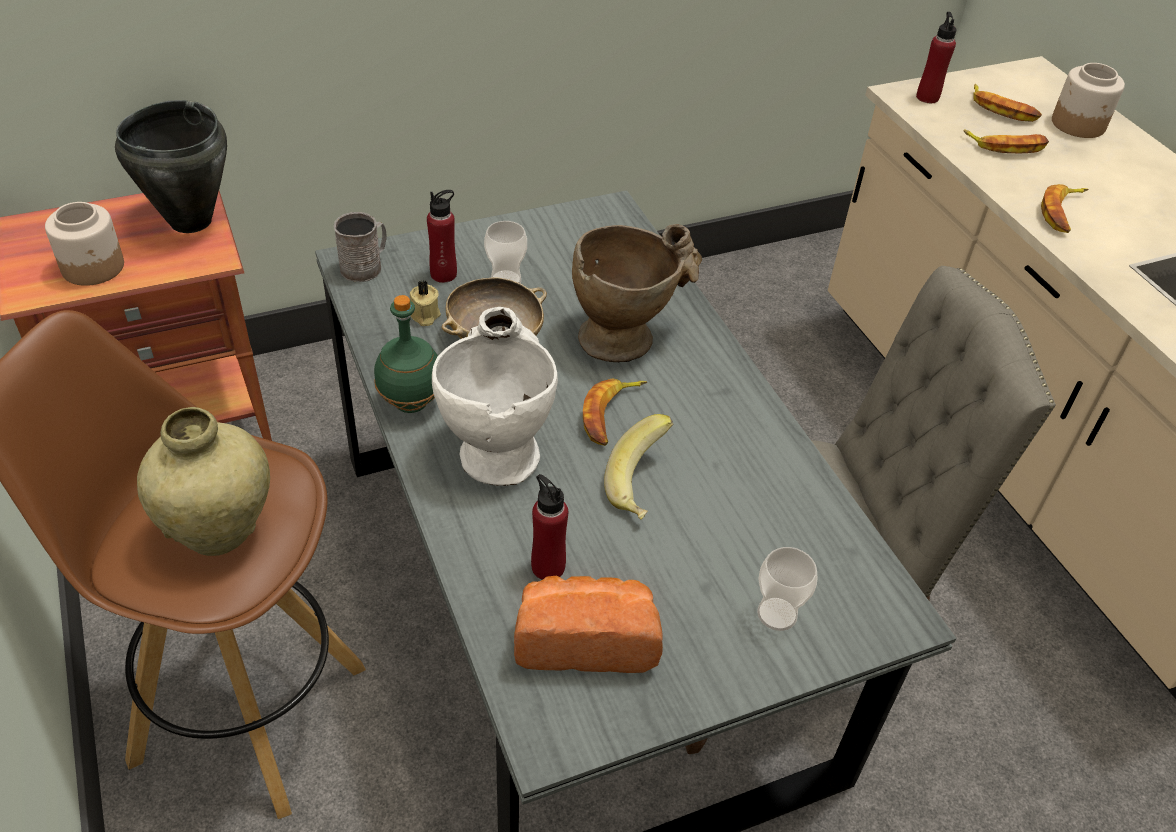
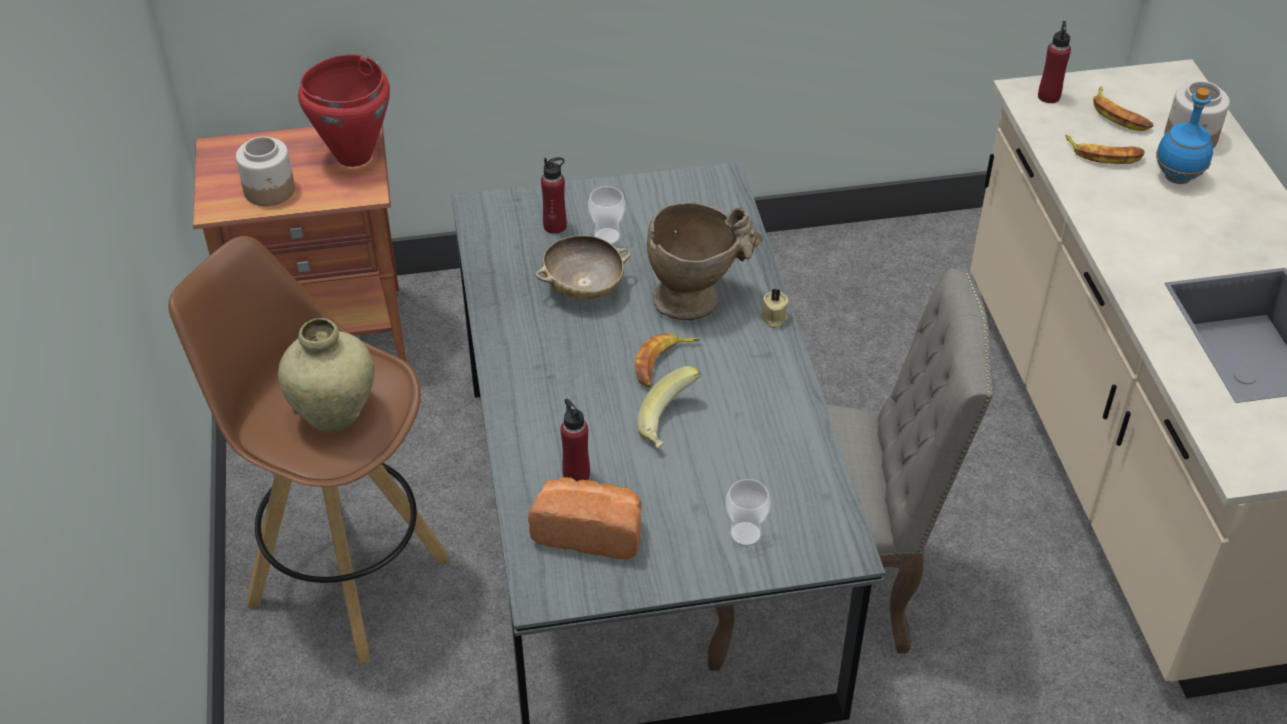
camera: 15 degrees right, 0 degrees up
black cooking pot [115,100,227,233] -> red cooking pot [298,54,390,167]
grey mug [334,212,387,282] -> none
green bottle [374,295,438,413] -> none
beige candle [410,280,441,326] -> beige candle moved to [760,289,788,328]
white vase [432,307,558,486] -> none
banana [1041,184,1089,233] -> none
none -> blue bottle [1156,88,1213,184]

